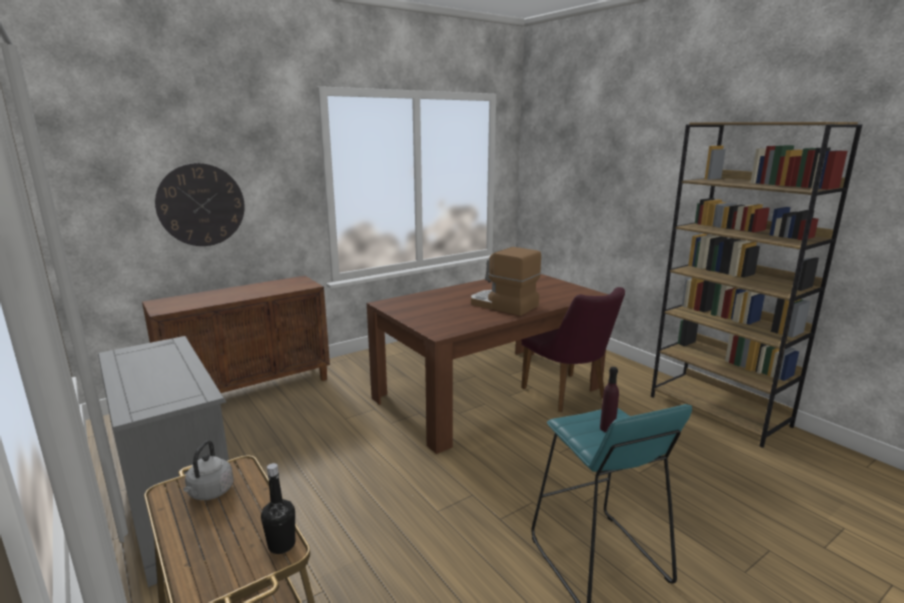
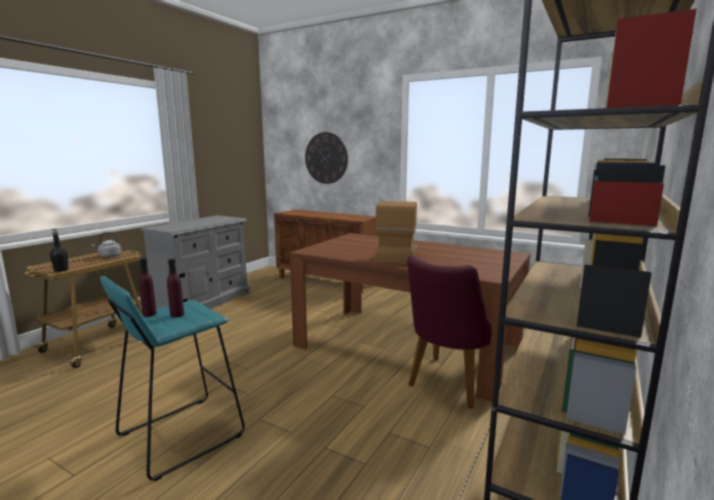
camera: 65 degrees right, 5 degrees down
none -> purple bottle [139,258,157,317]

